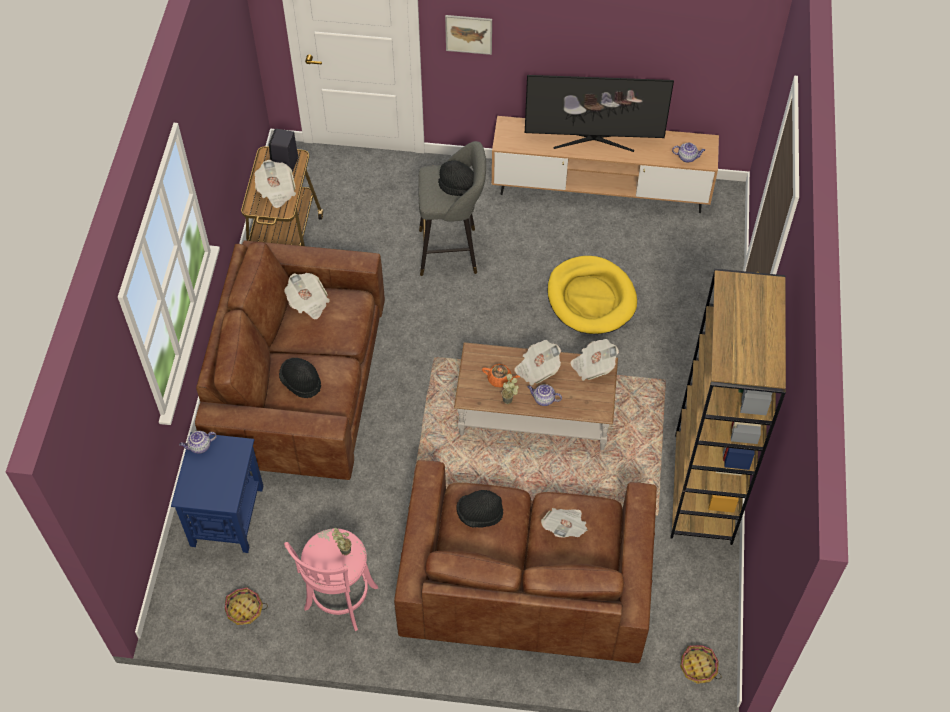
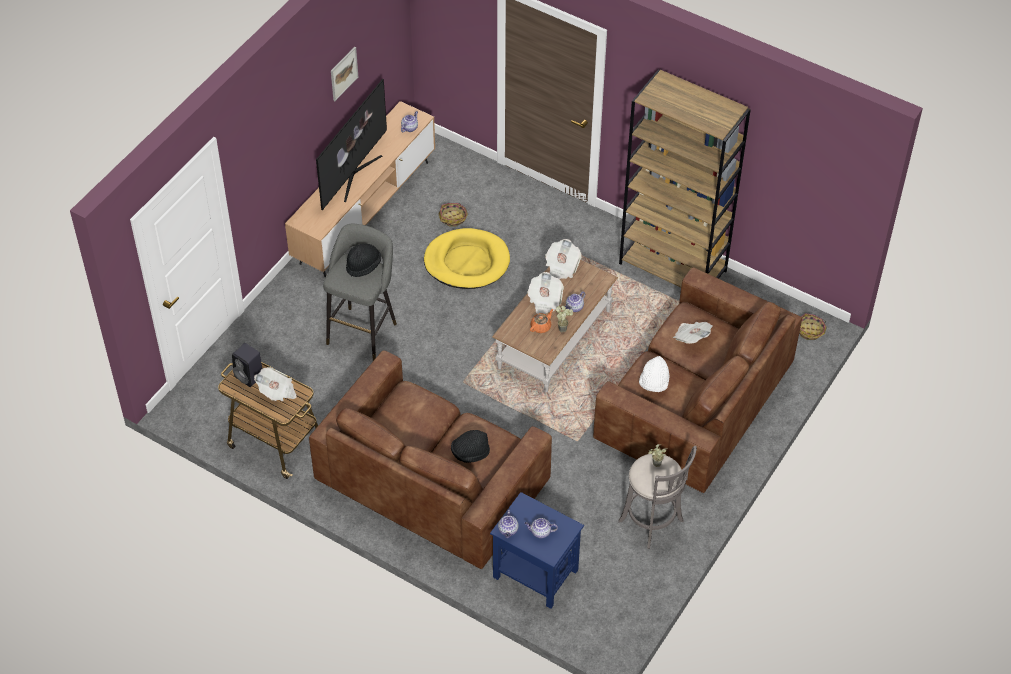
camera: 65 degrees left, 5 degrees down
basket [225,587,268,625] -> basket moved to [439,203,468,226]
newspaper [284,273,330,319] -> none
pink stool [284,529,378,631] -> grey stool [618,446,697,549]
picture [445,15,492,55] -> picture moved to [331,47,358,101]
black hat [456,490,503,528] -> white hat [639,356,670,392]
none -> teapot [524,518,558,538]

